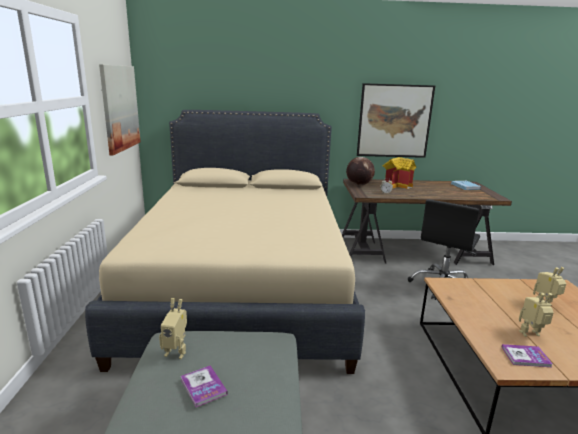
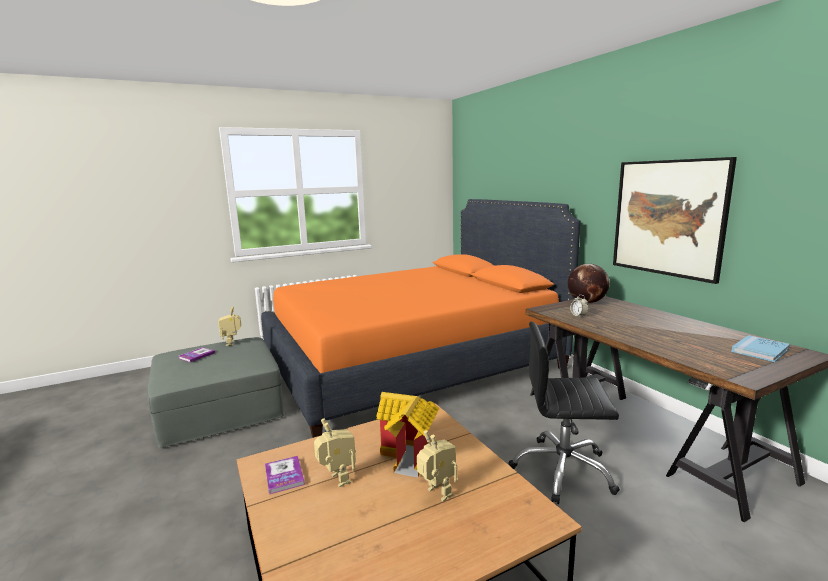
camera: 65 degrees right, 5 degrees down
beige bed [85,110,365,374] -> orange bed [261,199,581,438]
picture [99,65,141,156] -> none
toy house [382,157,416,189] -> toy house moved to [376,392,440,477]

